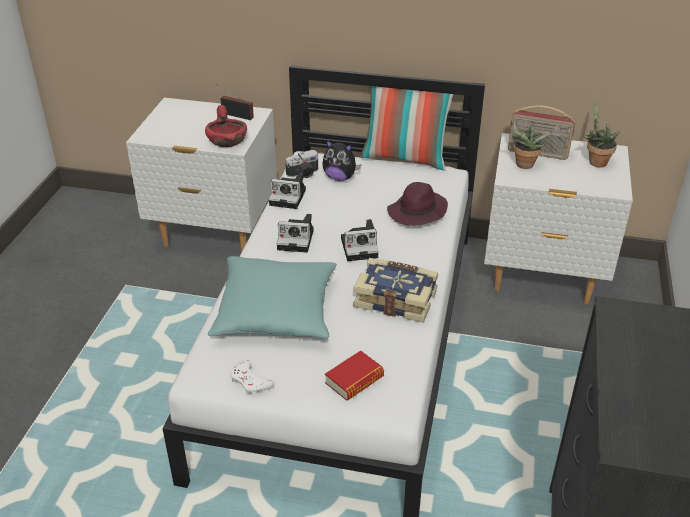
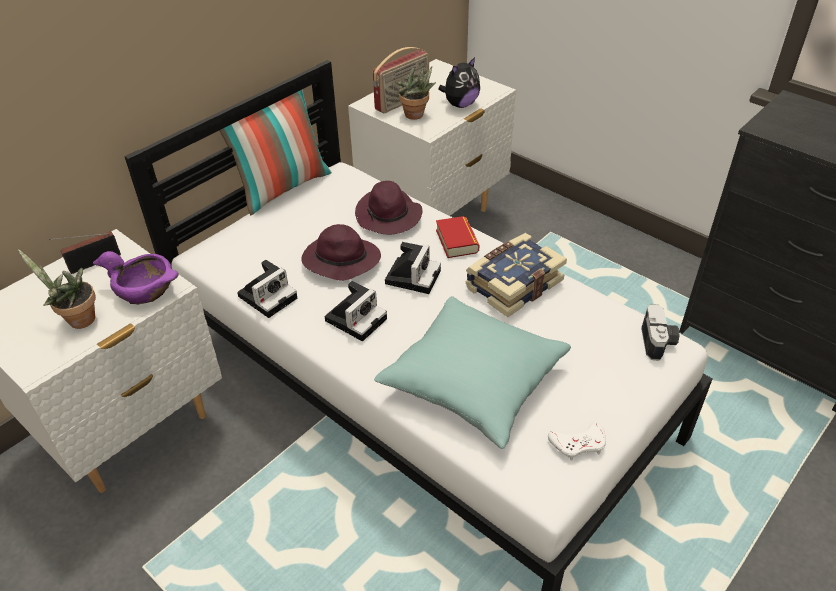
camera: 60 degrees left, 5 degrees up
red bowl [205,105,247,147] -> purple bowl [93,251,179,305]
camera [285,150,318,178] -> camera moved to [641,304,680,361]
plush toy [322,140,362,181] -> plush toy moved to [438,57,480,108]
book [325,350,384,401] -> book moved to [436,216,479,258]
potted plant [584,102,620,168] -> potted plant moved to [18,250,96,329]
none -> purple hat [301,224,381,281]

